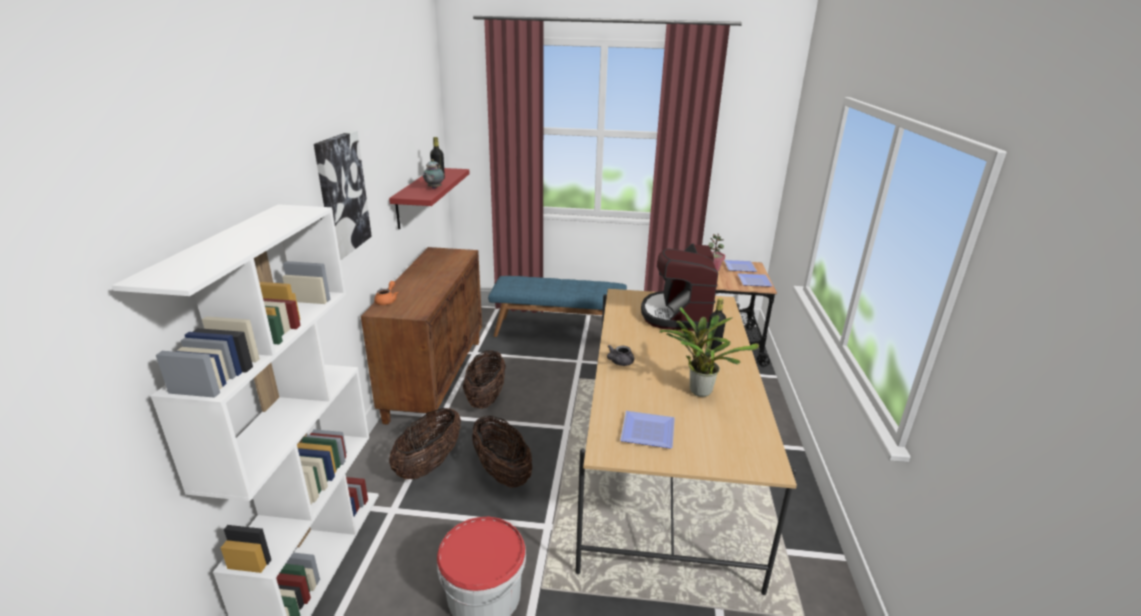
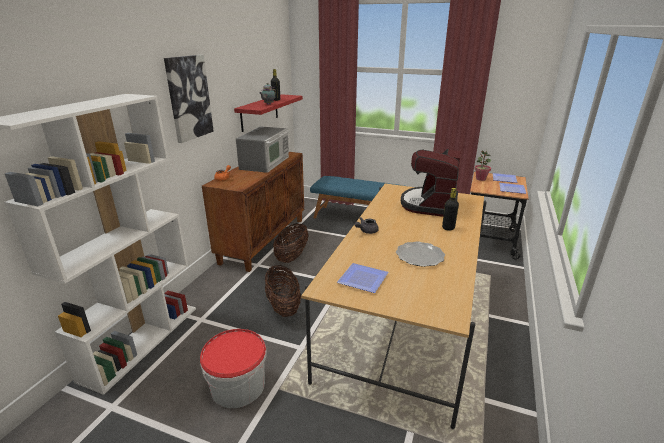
camera: 15 degrees right, 0 degrees up
basket [389,407,461,479] -> none
potted plant [659,307,759,397] -> plate [396,242,445,267]
none -> microwave [236,126,290,173]

